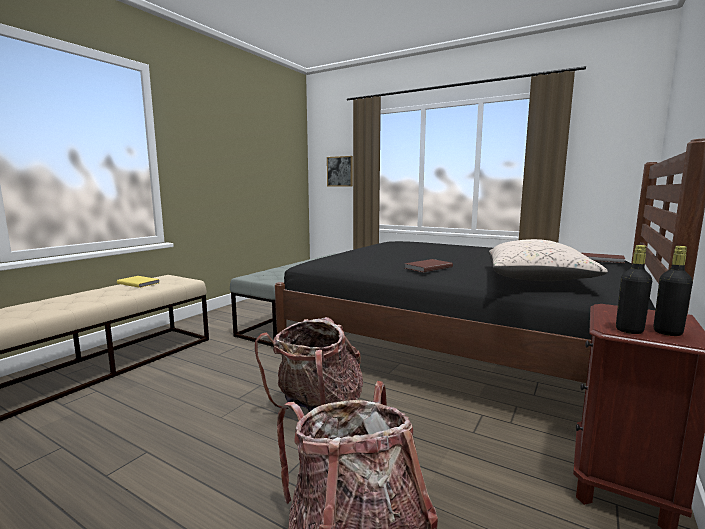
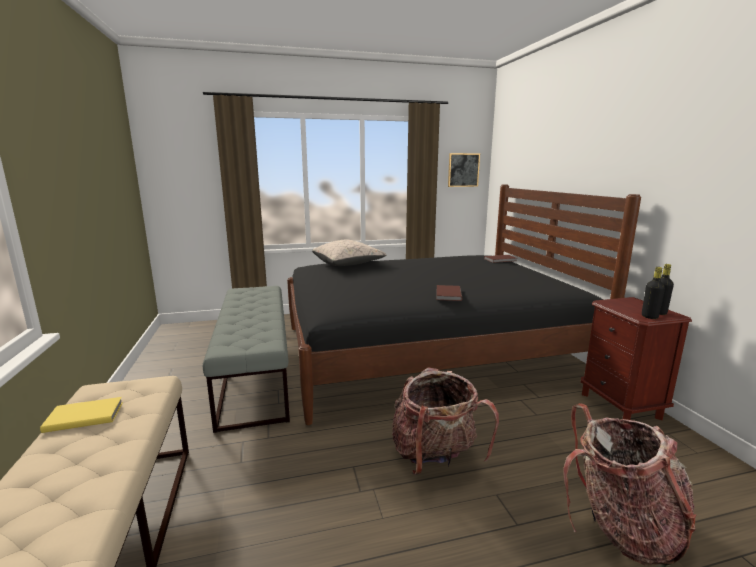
camera: 45 degrees left, 5 degrees up
picture [327,156,353,187] -> picture moved to [448,153,480,187]
beige pillow [489,239,608,281] -> beige pillow moved to [312,240,386,266]

